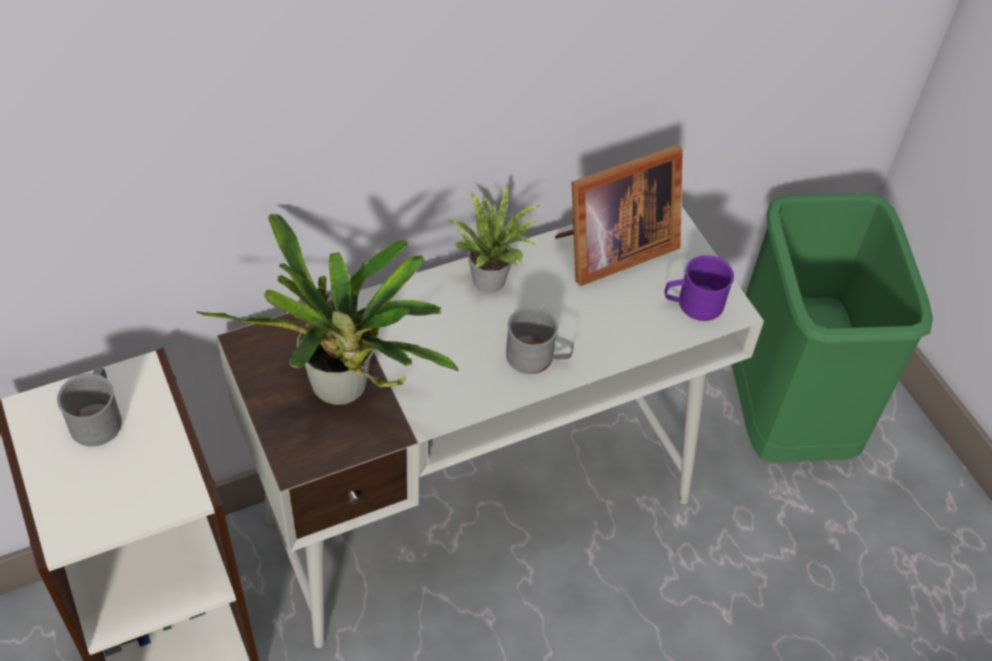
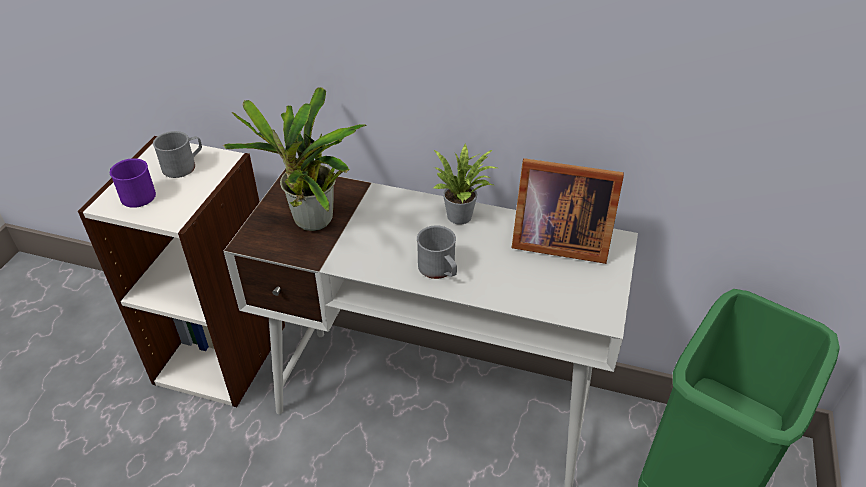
camera: 45 degrees right, 10 degrees down
purple mug [664,255,734,321] -> purple mug moved to [110,158,156,208]

